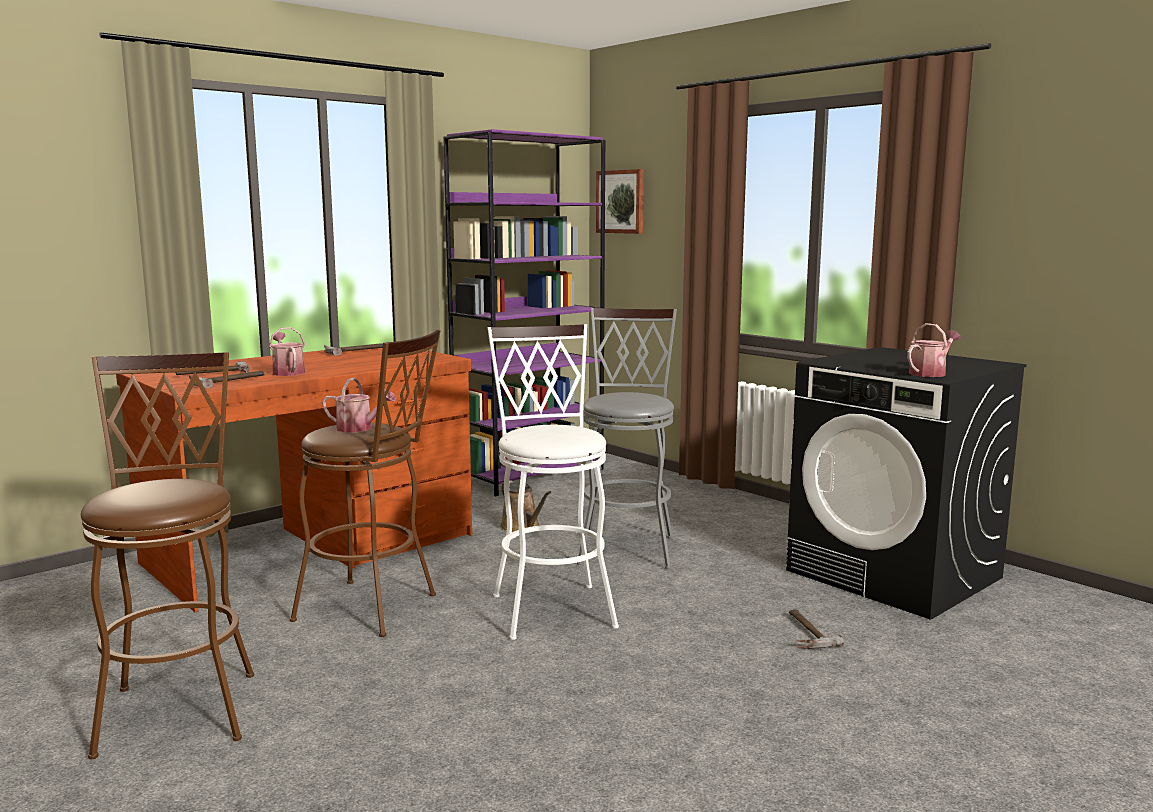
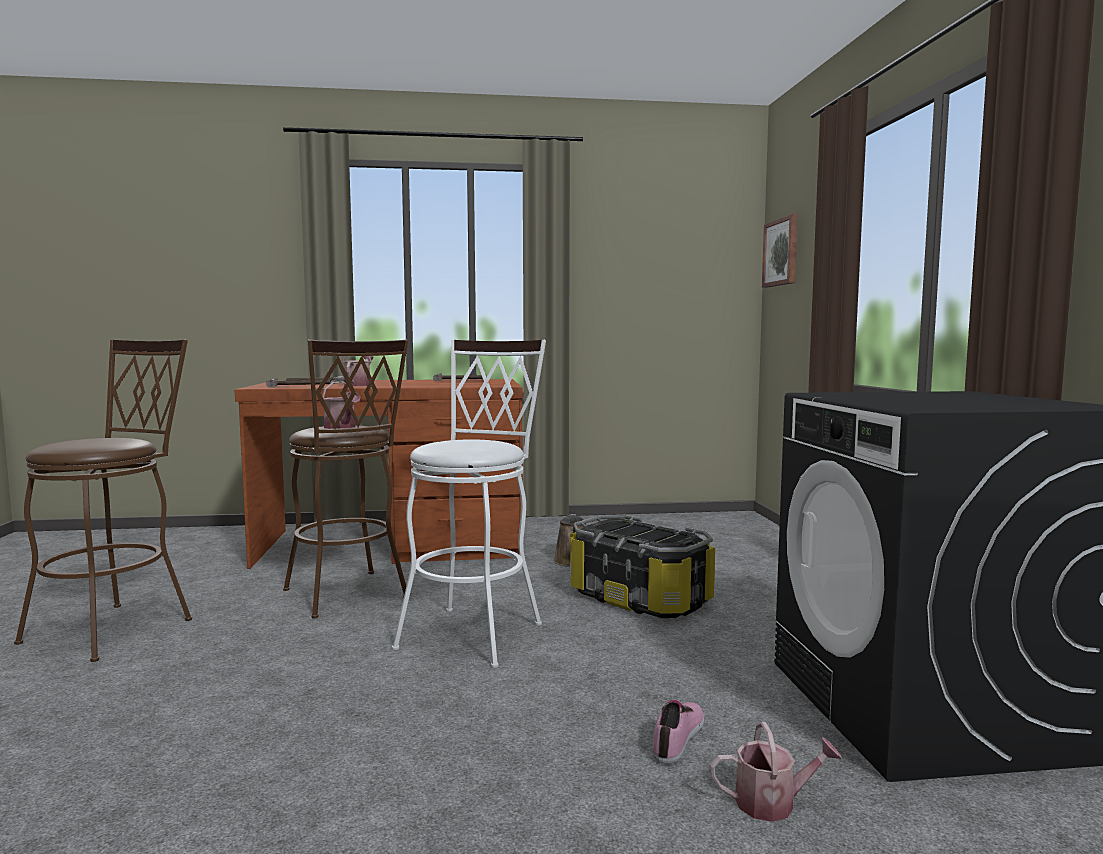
camera: 35 degrees right, 5 degrees down
purple bookcase [443,129,605,496] -> none
grey stool [577,308,677,569] -> storage box [570,515,715,618]
hammer [789,609,844,649] -> shoe [652,700,704,764]
watering can [907,323,961,377] -> watering can moved to [710,722,842,822]

